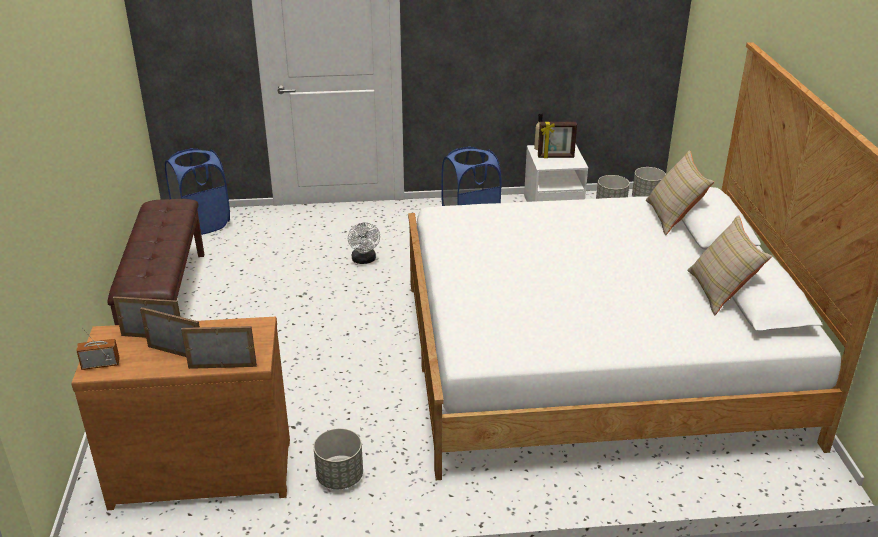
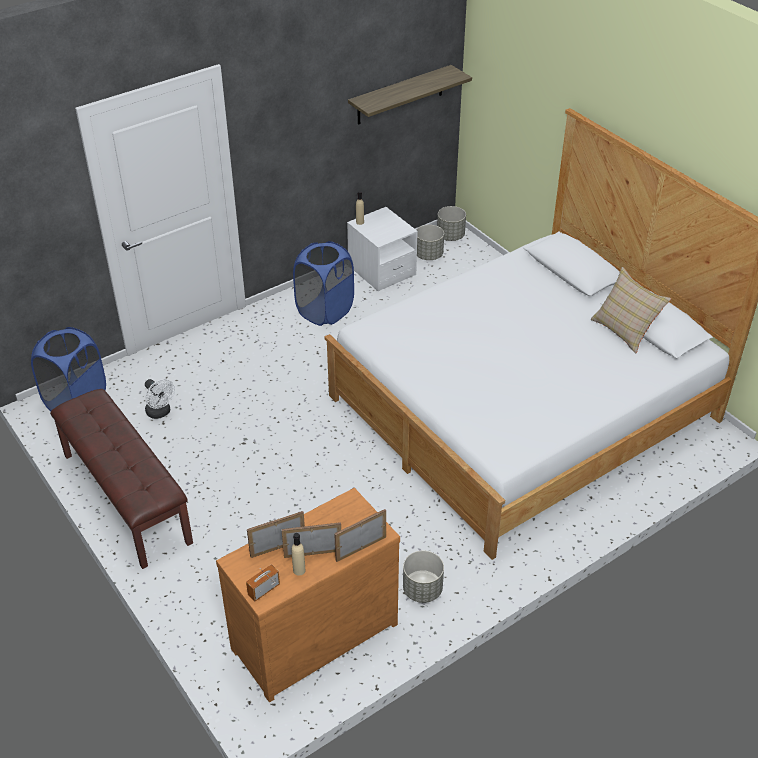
camera: 30 degrees left, 10 degrees up
white fan [348,222,380,264] -> white fan moved to [145,379,175,419]
picture frame [538,122,577,158] -> none
beige pillow [646,150,714,235] -> none
none -> beige bottle [292,533,305,576]
none -> shelf [348,65,472,125]

